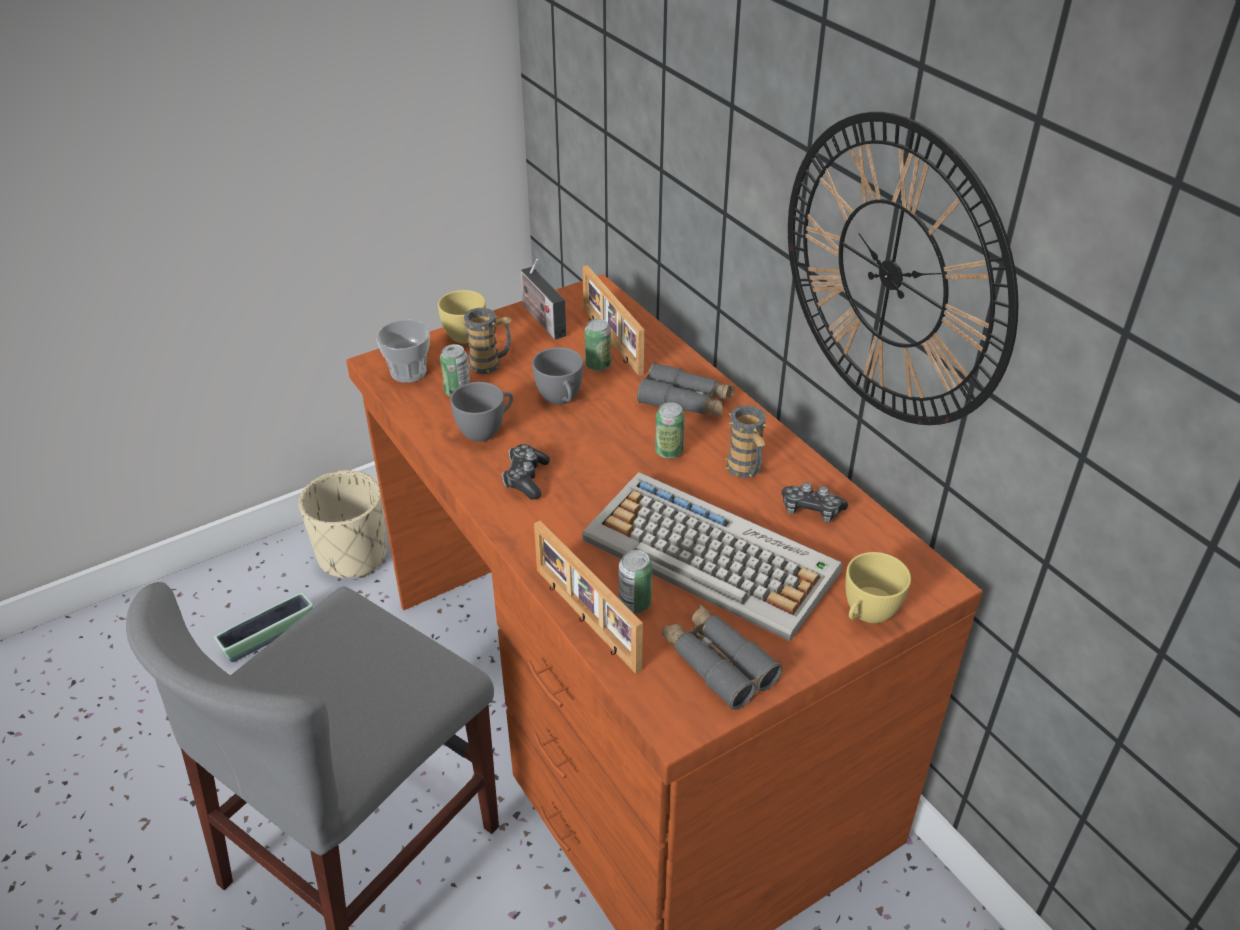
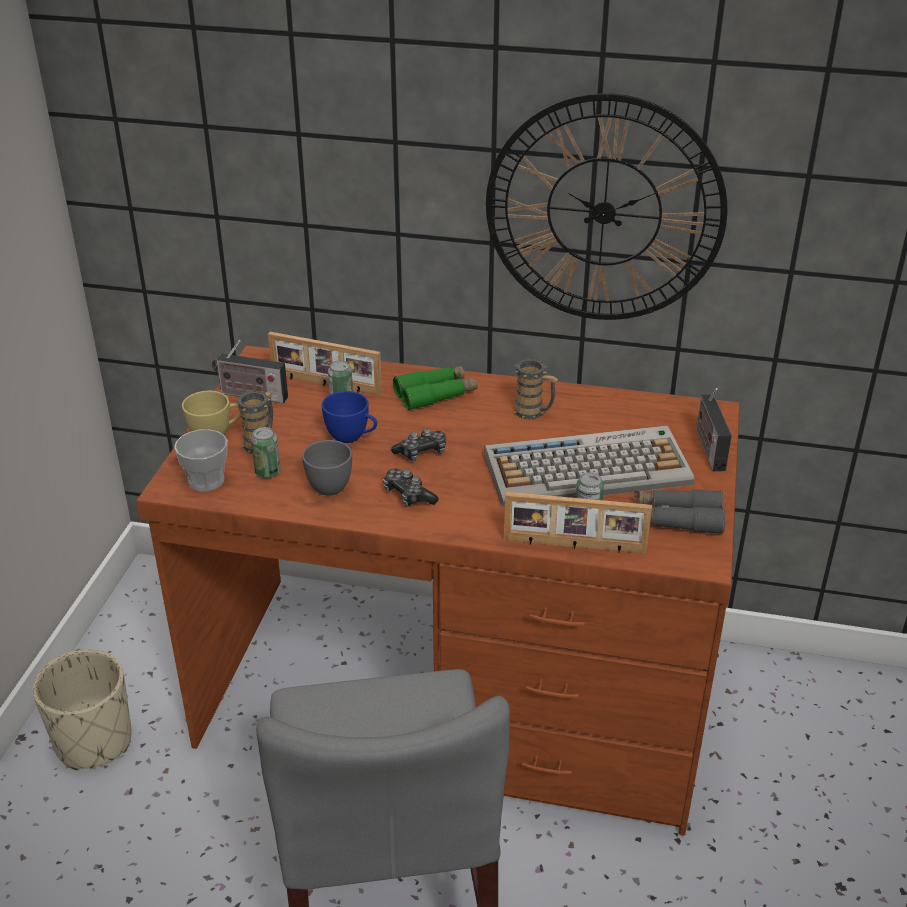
camera: 45 degrees left, 5 degrees down
planter [214,592,313,662] -> none
grey cup [532,347,583,405] -> blue cup [322,391,377,443]
grey binoculars [637,362,735,417] -> green binoculars [393,365,478,410]
can [655,402,685,459] -> none
game controller [781,482,848,522] -> game controller moved to [391,428,446,461]
yellow cup [845,552,911,623] -> radio [696,388,732,471]

